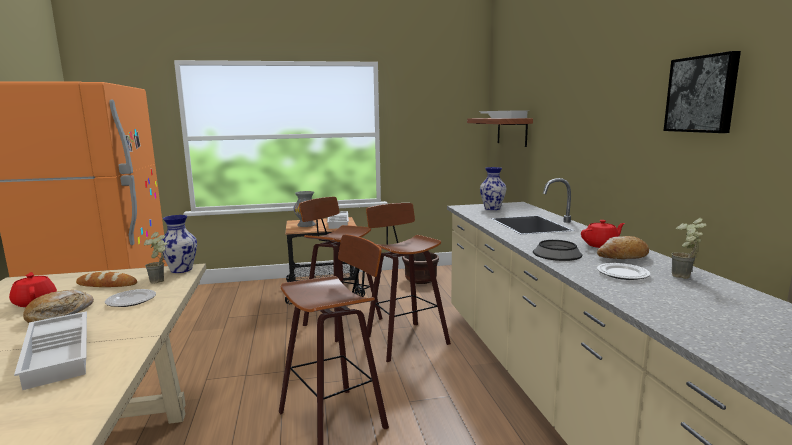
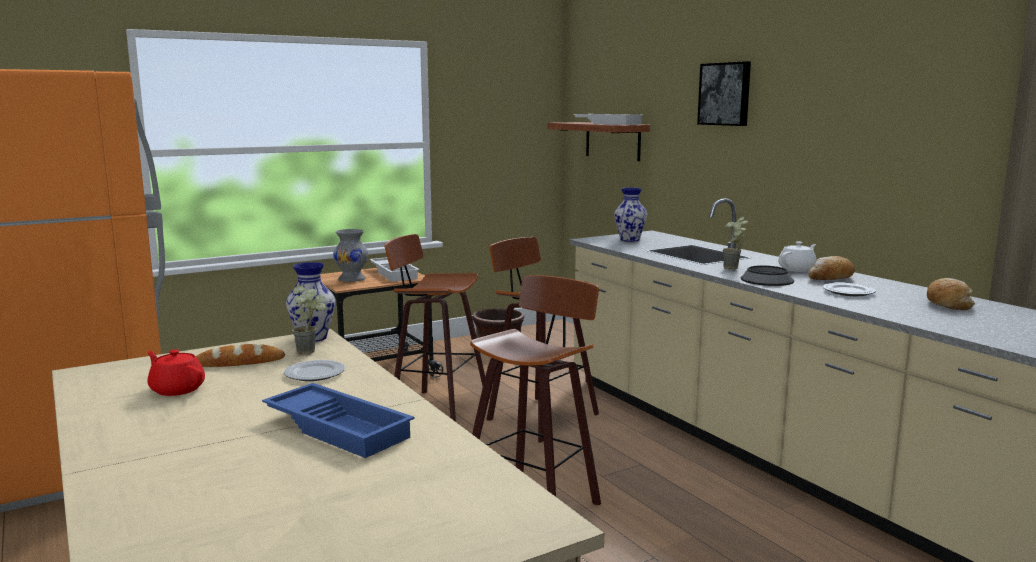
camera: 20 degrees left, 0 degrees up
white tray [14,311,87,390] -> blue tray [262,383,415,458]
bread [23,290,94,323] -> bread moved to [927,278,975,310]
red teapot [581,220,625,248] -> white teapot [778,241,817,272]
picture [663,51,741,133] -> picture moved to [697,61,751,126]
potted plant [672,218,707,279] -> potted plant moved to [723,216,748,270]

